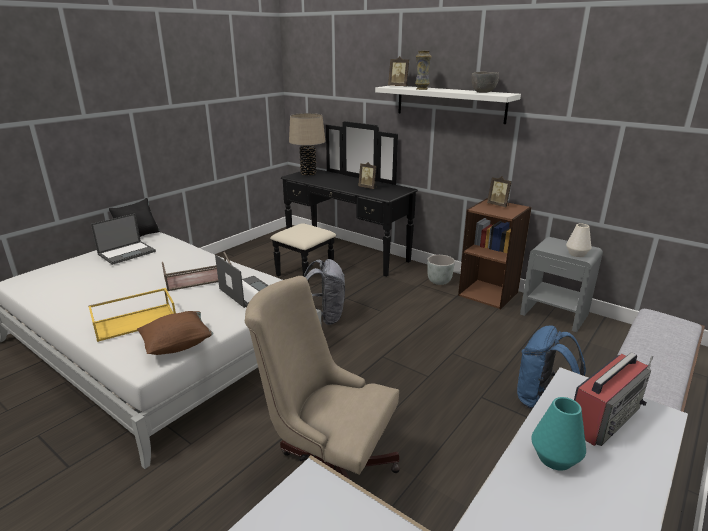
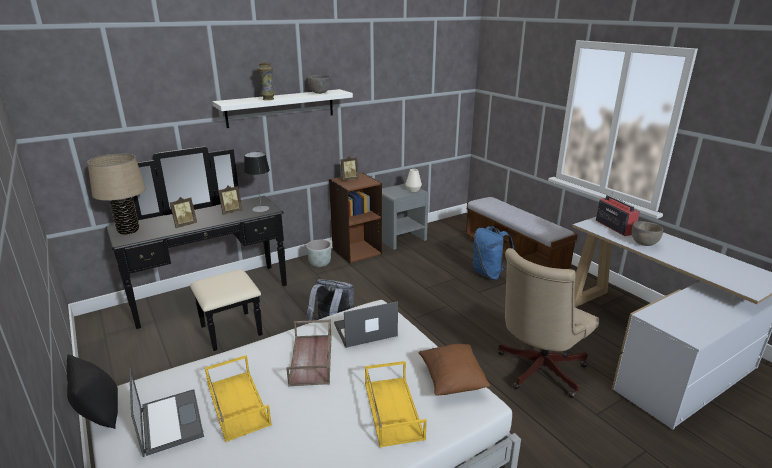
camera: 70 degrees left, 0 degrees up
picture frame [388,56,409,87] -> picture frame moved to [169,197,197,228]
turquoise vase [531,397,586,471] -> grey bowl [632,221,663,246]
none -> yellow tray [205,355,272,442]
none -> table lamp [244,152,270,212]

